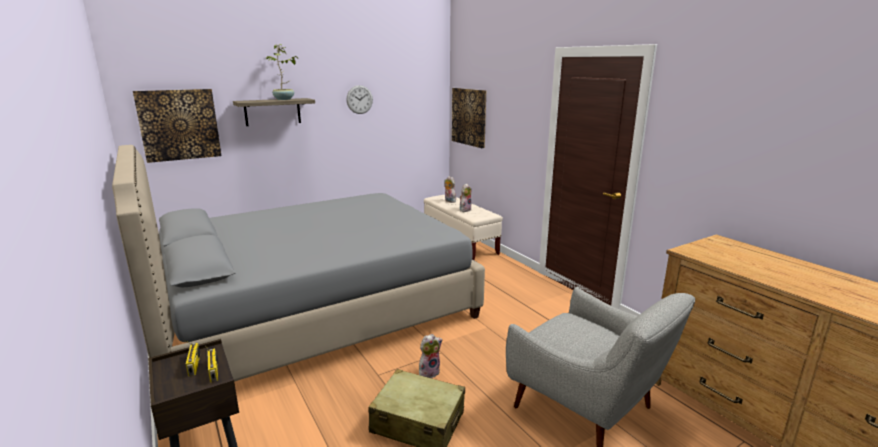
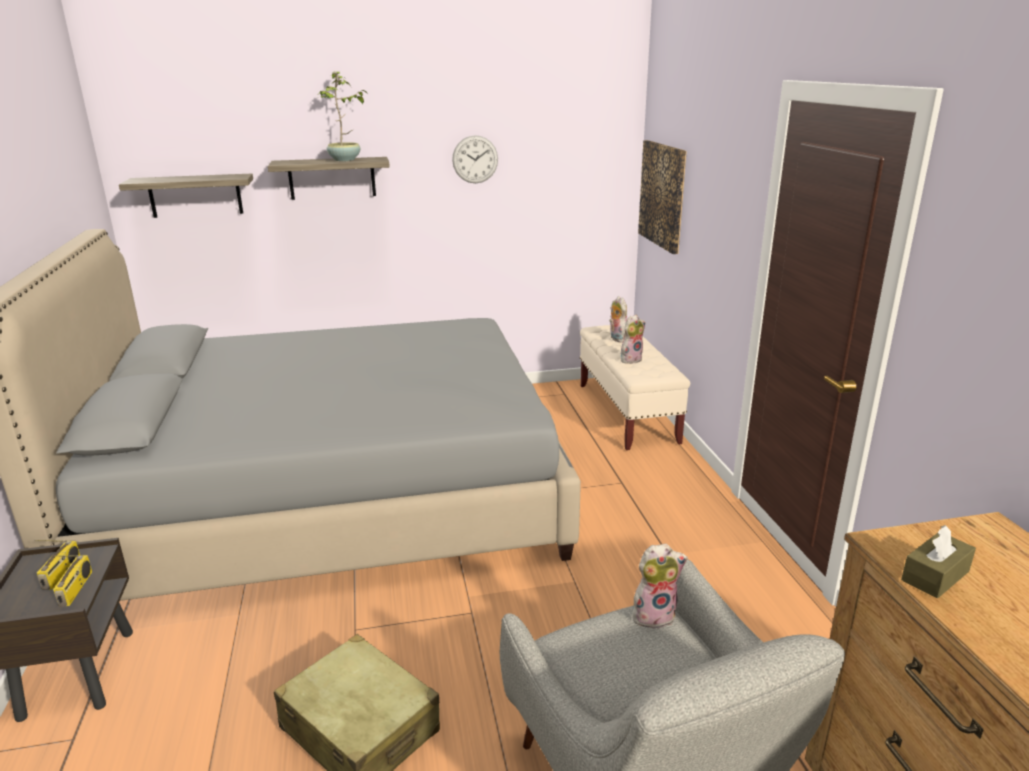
camera: 20 degrees right, 5 degrees up
picture [133,89,222,163] -> shelf [119,174,253,218]
plush toy [419,334,443,378] -> plush toy moved to [632,544,688,629]
none -> brown tissue box [901,525,976,598]

